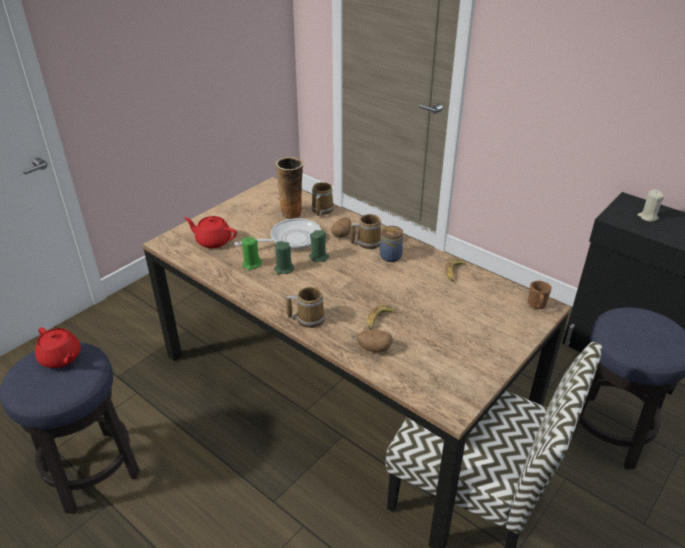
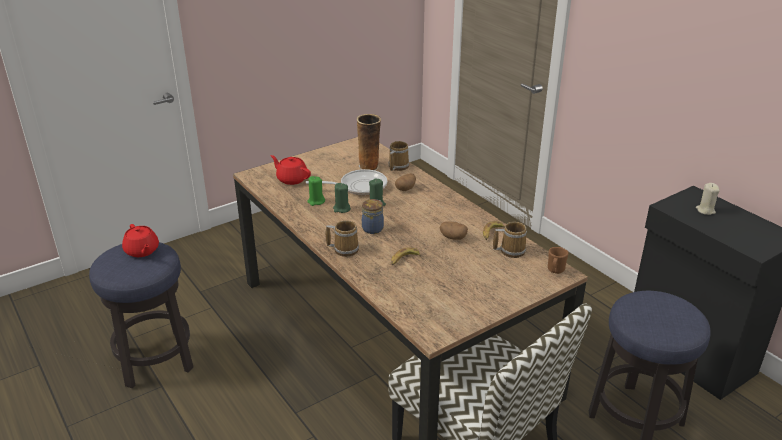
camera: 15 degrees right, 5 degrees down
mug [350,214,381,249] -> mug moved to [493,222,527,258]
potato [357,330,393,352] -> potato moved to [440,221,468,240]
jar [380,226,403,262] -> jar moved to [362,199,384,234]

